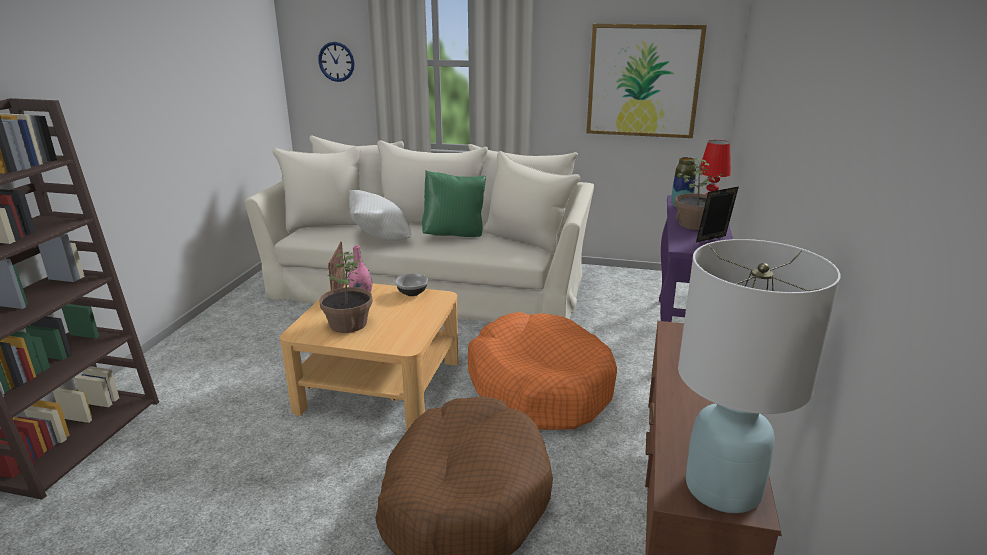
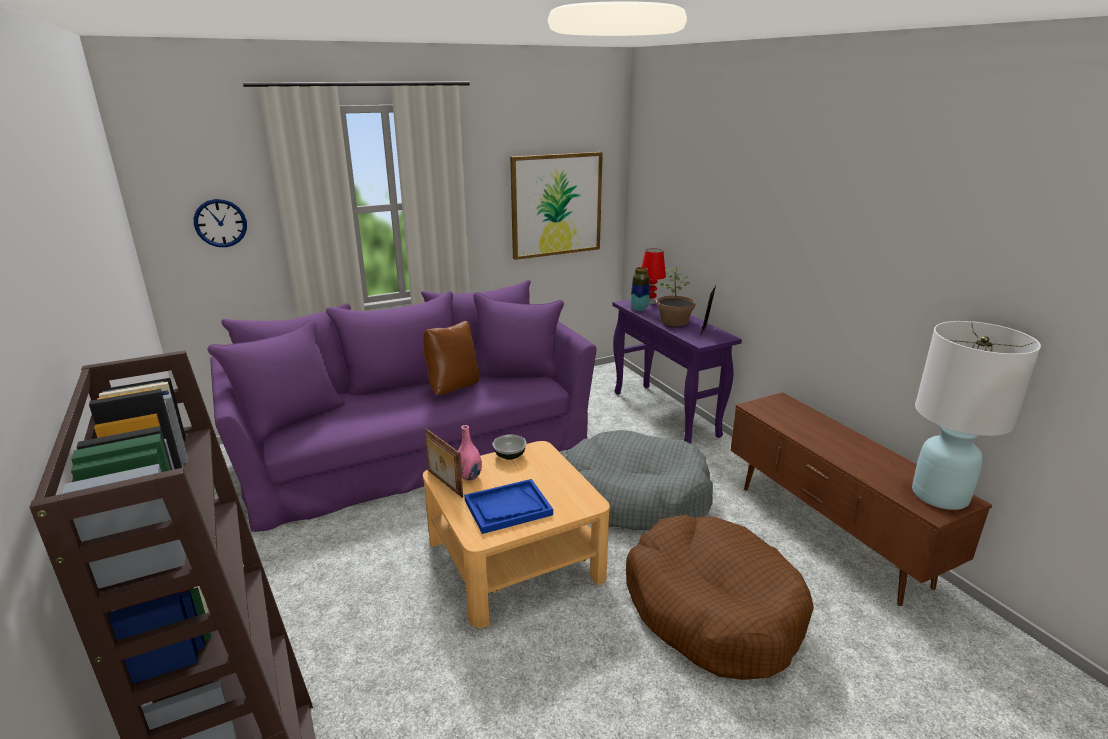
camera: 40 degrees left, 0 degrees up
beige sofa [245,135,594,322] -> purple sofa [208,280,597,532]
potted plant [319,252,372,333] -> blue tray [464,479,553,534]
white pillow [349,190,411,241] -> none
green pillow [422,170,486,237] -> brown pillow [423,321,479,395]
orange dog bed [468,312,617,430] -> grey dog bed [565,430,713,530]

